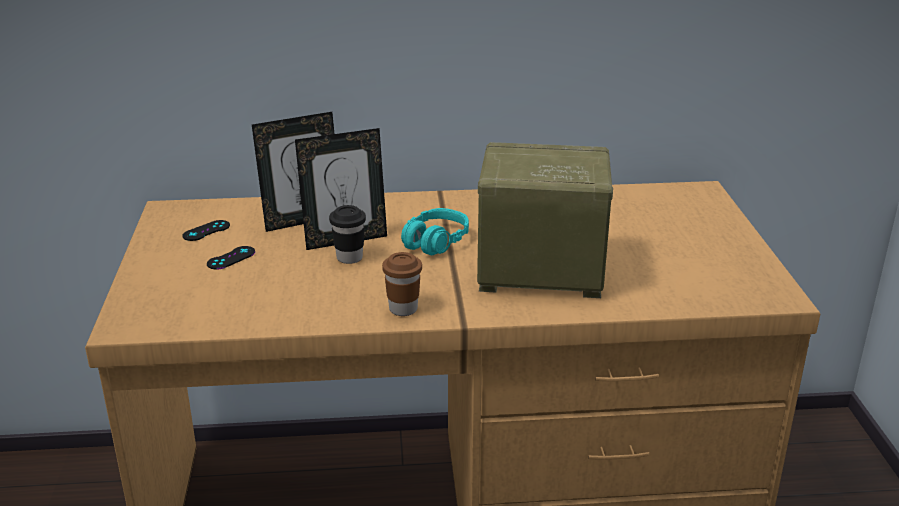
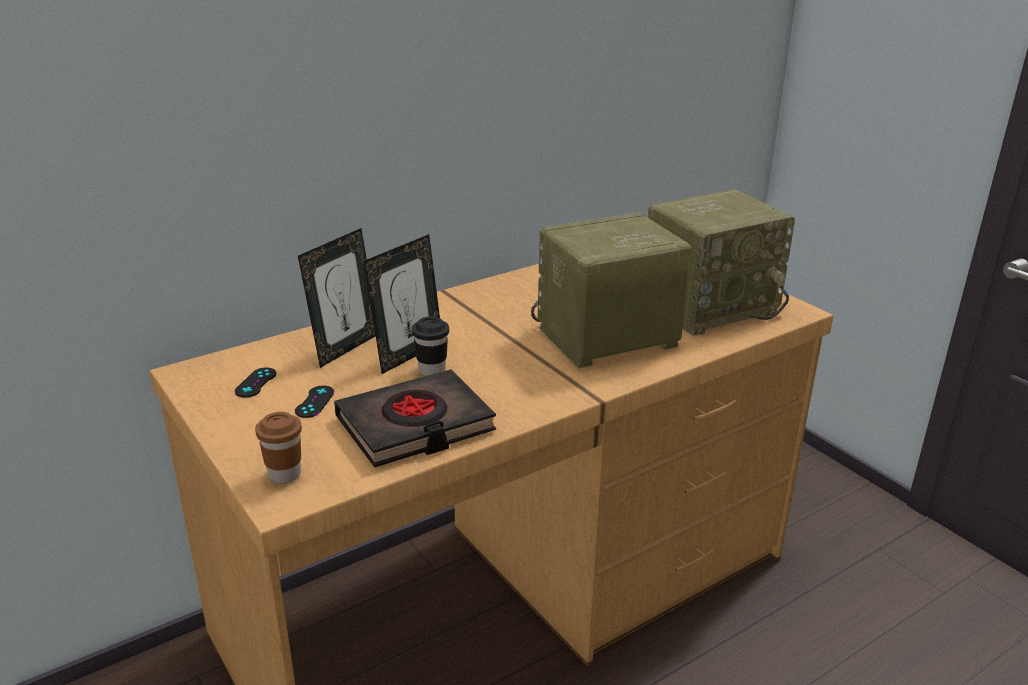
camera: 30 degrees left, 0 degrees up
brown cup [382,252,422,316] -> brown cup moved to [255,412,302,484]
turquoise headphones [401,208,469,256] -> none
none -> black book [334,369,496,468]
none -> radio [648,189,795,336]

